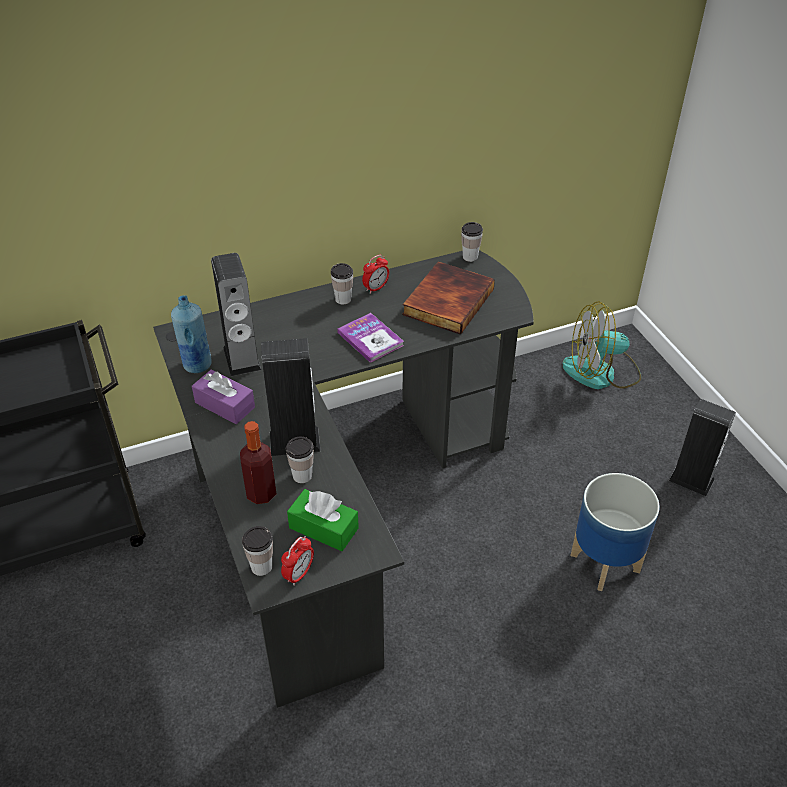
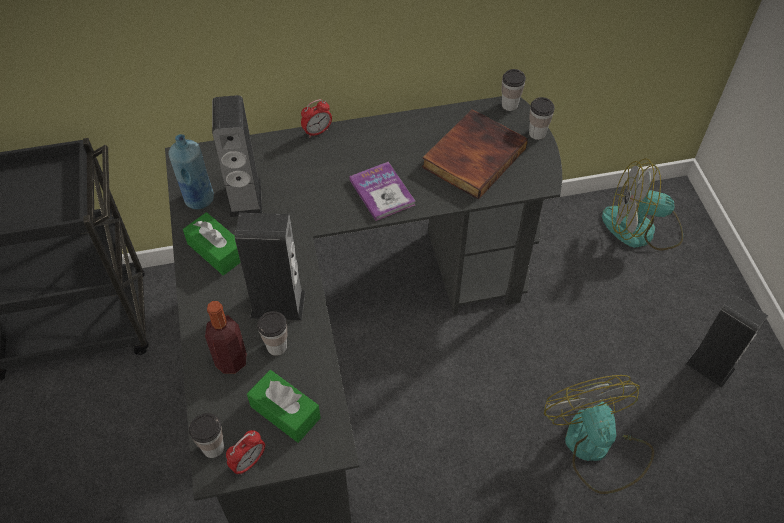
camera: 10 degrees right, 10 degrees up
purple tissue box [192,370,255,424] -> green tissue box [183,212,241,275]
cup [331,263,353,305] -> cup moved to [529,97,555,140]
alarm clock [362,255,389,294] -> alarm clock moved to [301,99,332,138]
planter [570,473,660,591] -> fan [544,375,654,494]

